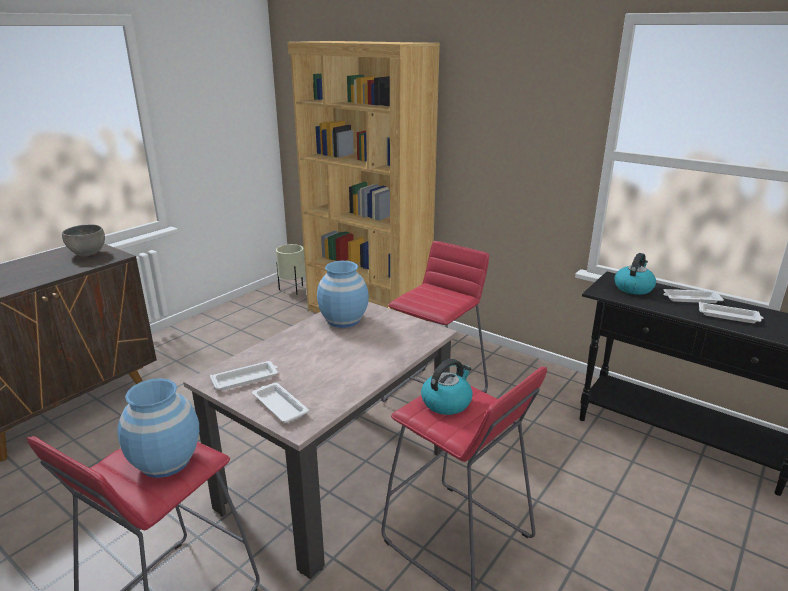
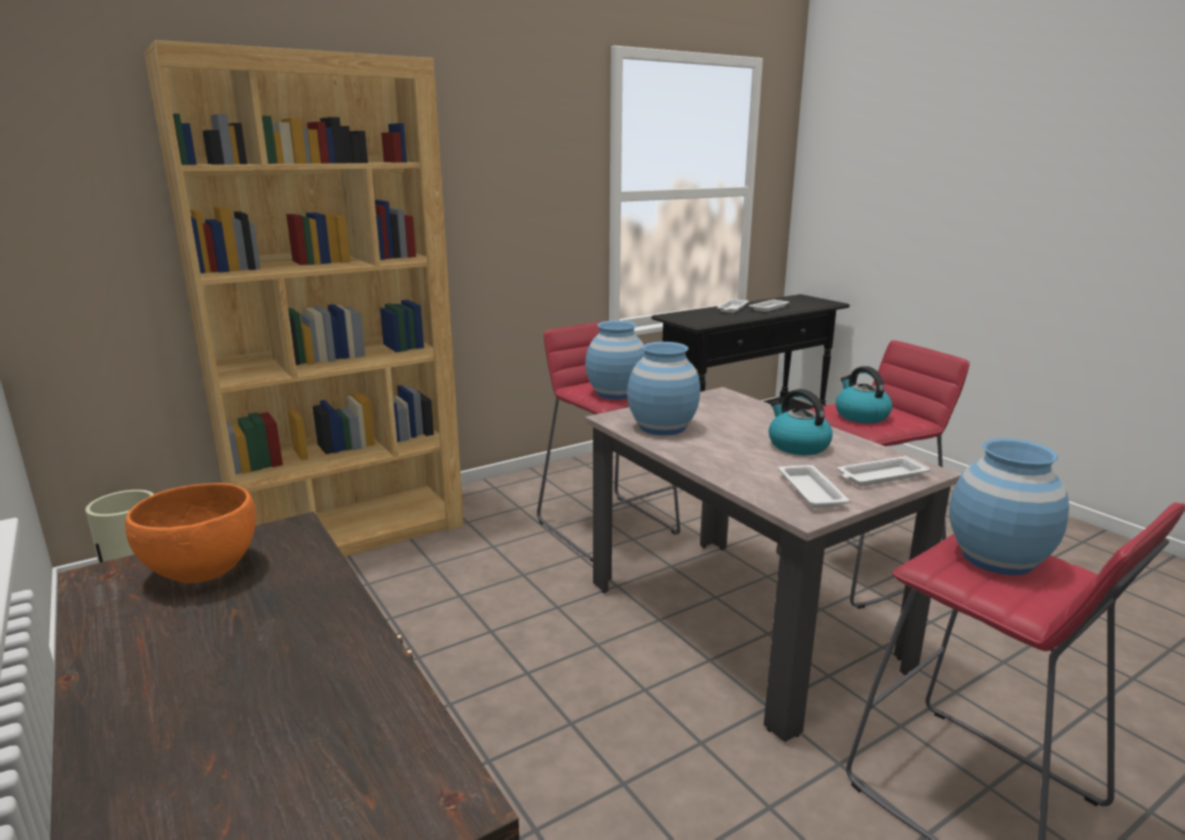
camera: 70 degrees left, 5 degrees down
grey bowl [62,224,105,257] -> orange bowl [125,483,256,583]
kettle [615,253,656,295] -> kettle moved to [769,389,833,455]
none -> blue vase [585,321,645,399]

